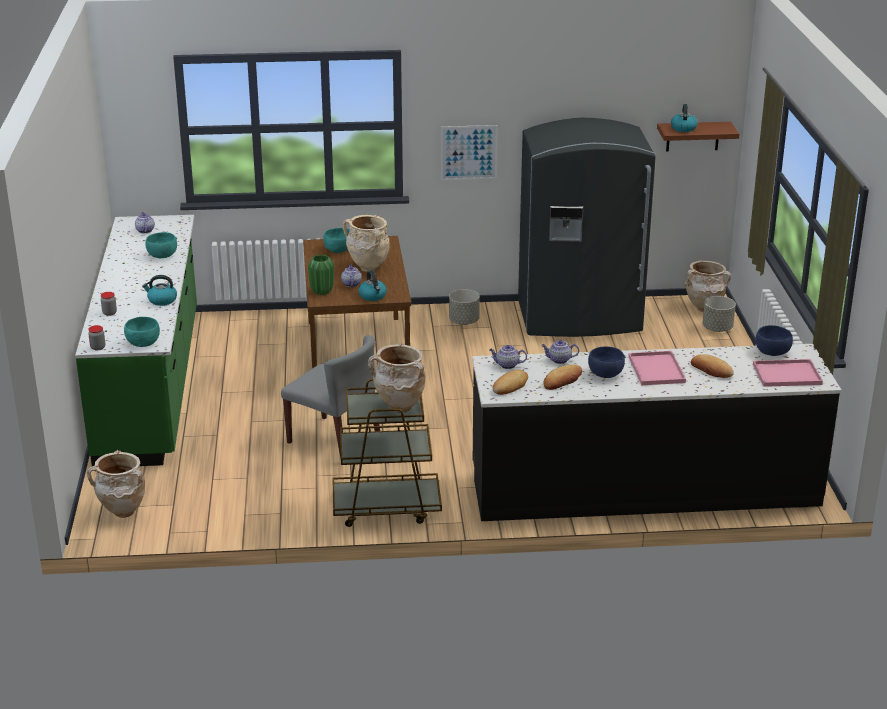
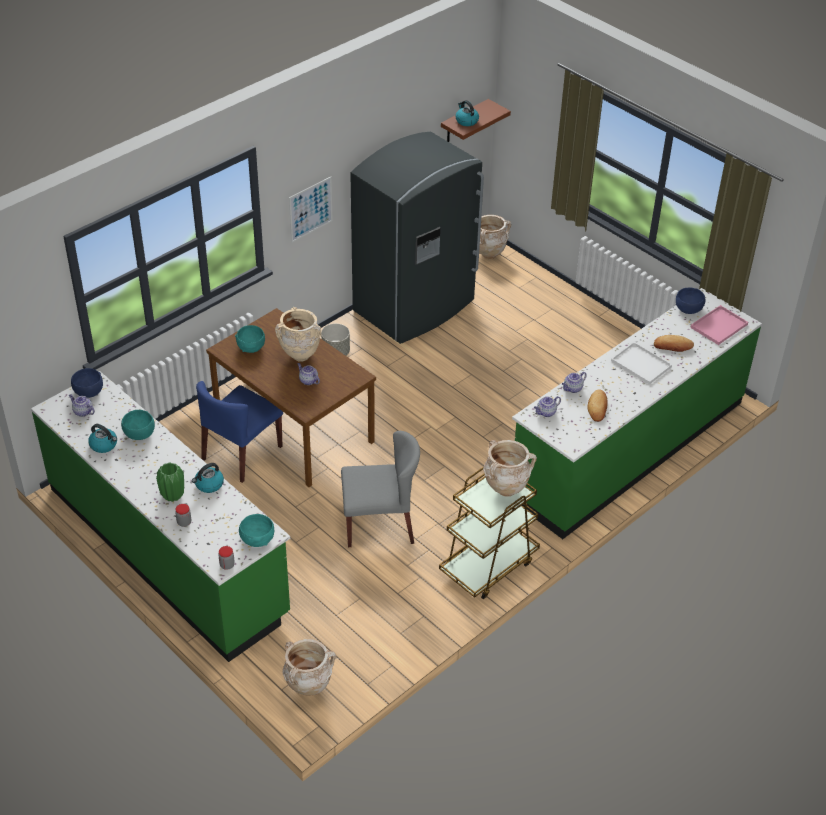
camera: 40 degrees left, 15 degrees up
green vase [308,255,334,295] -> green vase moved to [156,462,184,502]
kettle [358,271,387,301] -> kettle moved to [88,424,117,453]
black counter [472,344,841,521] -> green counter [512,288,762,539]
bread [493,370,528,395] -> none
blue bowl [588,346,626,378] -> blue bowl moved to [71,368,103,398]
pink tray [628,351,686,385] -> white tray [611,342,672,385]
grey planter [703,296,736,332] -> none
none -> blue chair [196,381,283,483]

